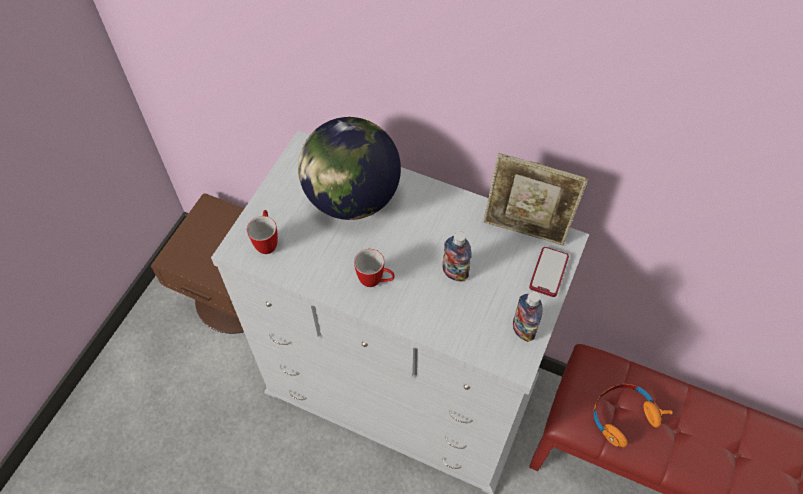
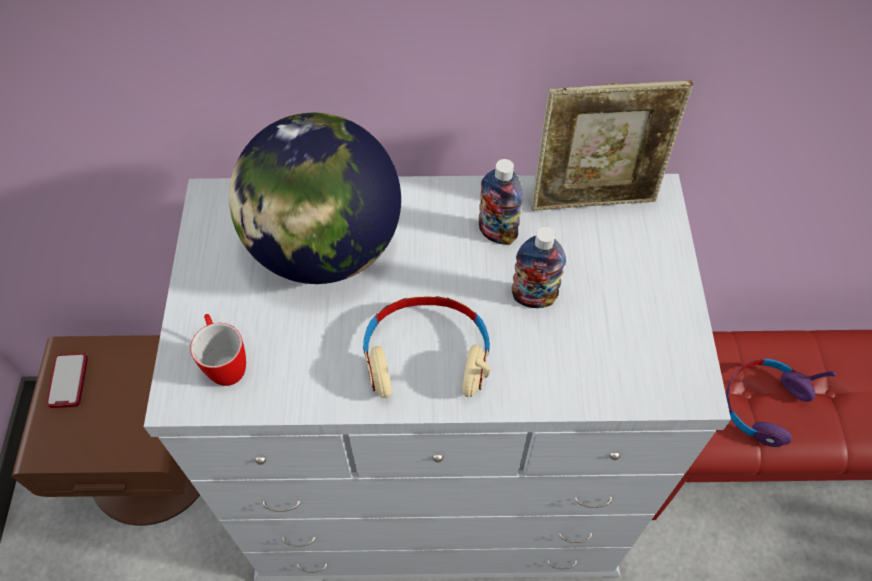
camera: 25 degrees left, 0 degrees up
mug [354,249,395,287] -> beige headphones [363,296,490,398]
bottle [513,291,543,342] -> bottle moved to [479,159,523,245]
phone [529,247,569,297] -> phone moved to [46,353,88,408]
orange headphones [594,384,673,447] -> purple headphones [726,359,836,447]

